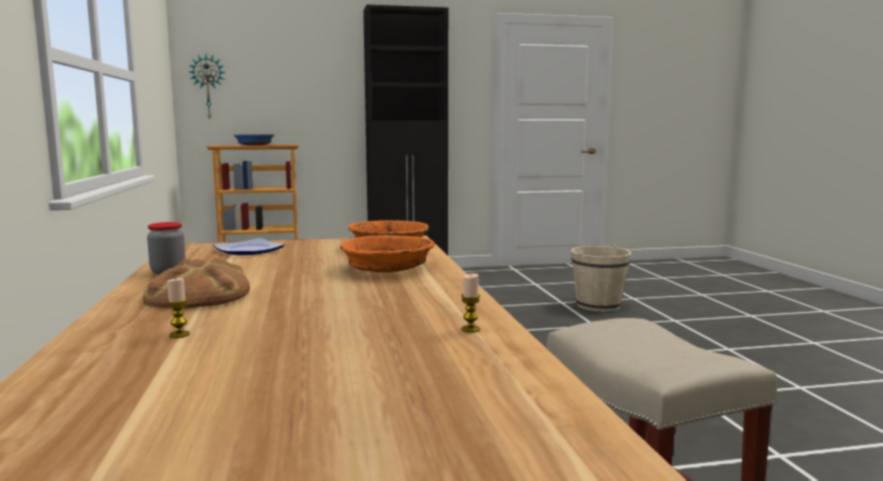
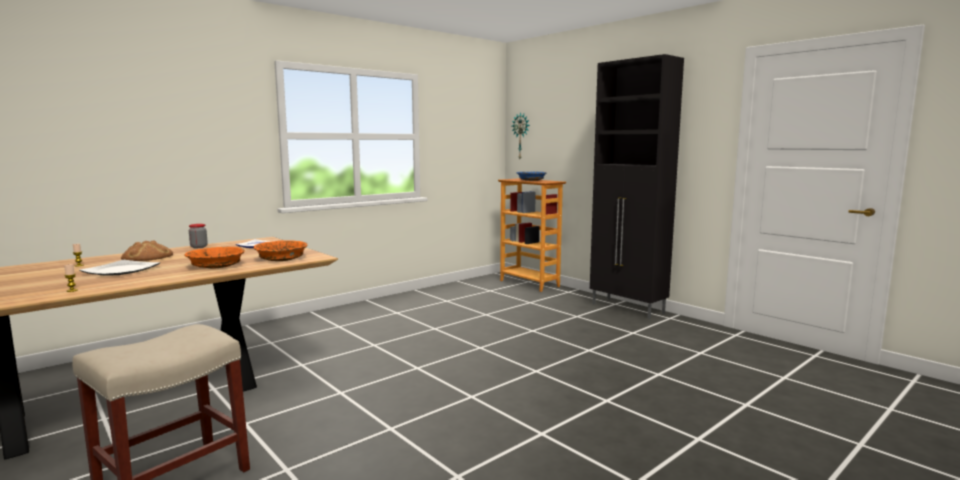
camera: 60 degrees right, 0 degrees up
beige bucket [571,245,631,312] -> none
none -> plate [79,260,160,276]

